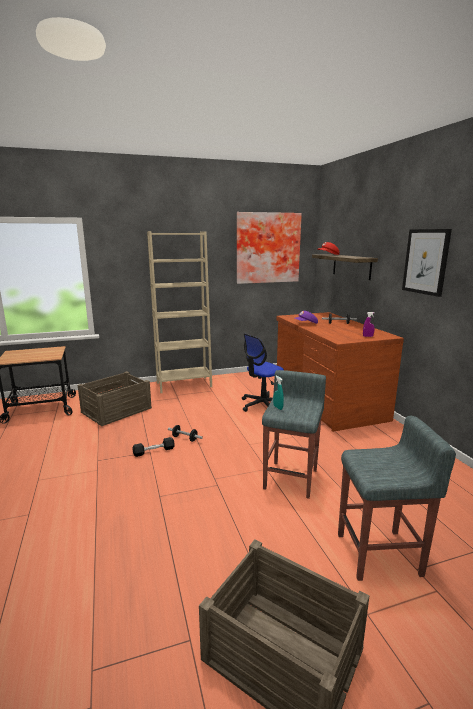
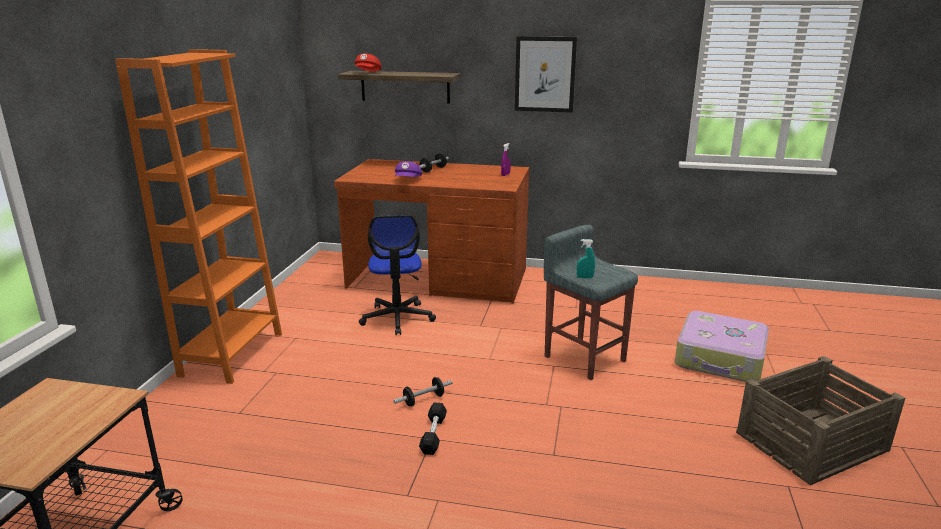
camera: 60 degrees left, 5 degrees up
crate [78,371,152,426] -> none
beige bookcase [147,231,212,393] -> orange bookcase [115,49,282,384]
picture [237,212,302,284] -> none
grey stool [338,416,456,581] -> suitcase [675,311,769,382]

